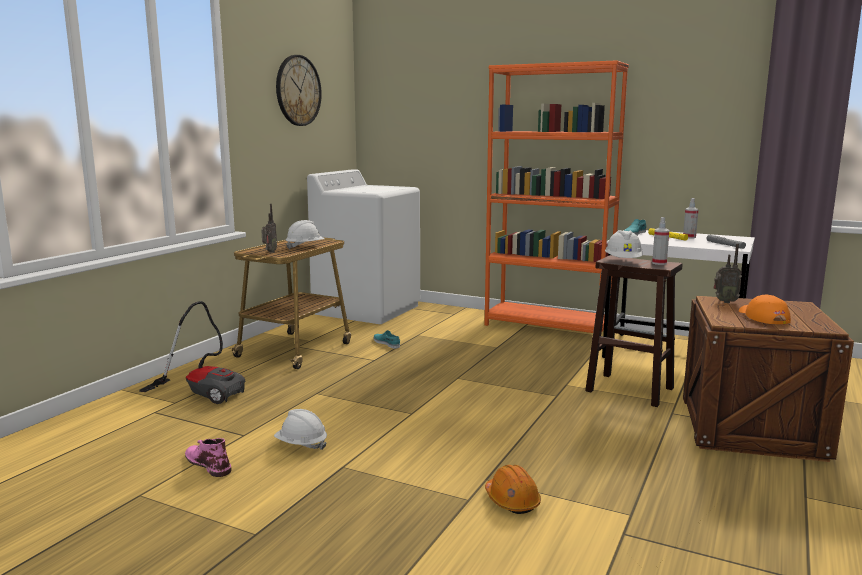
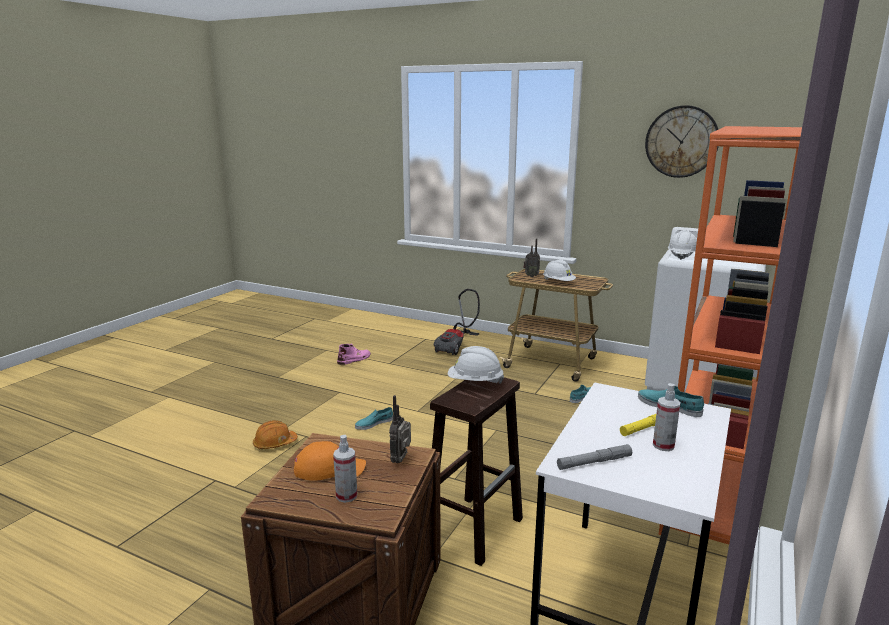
camera: 90 degrees right, 5 degrees up
white hard hat [274,409,327,450] -> white hard hat moved to [668,230,697,260]
spray bottle [652,217,669,265] -> spray bottle moved to [333,435,357,503]
none -> turquoise shoe [355,407,393,430]

